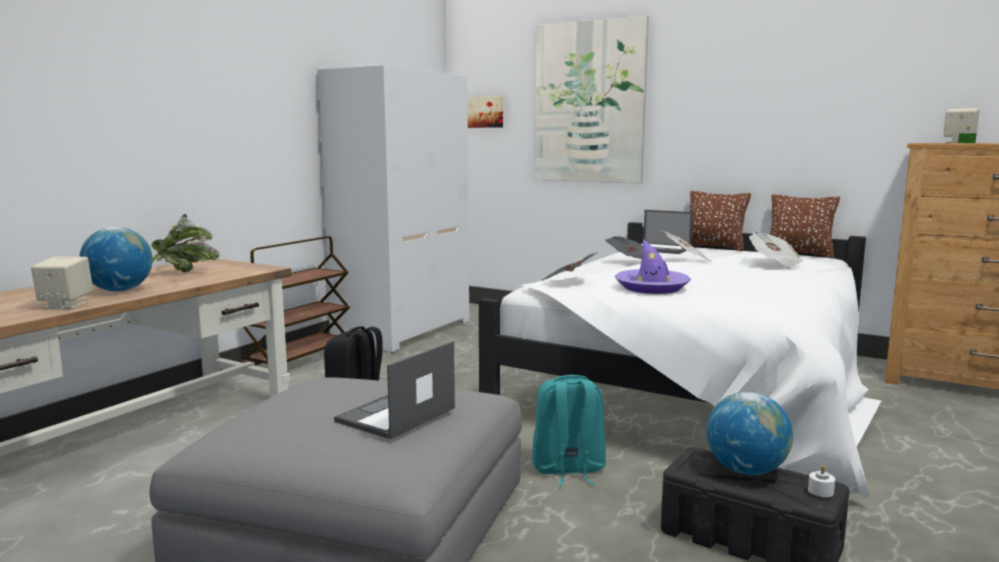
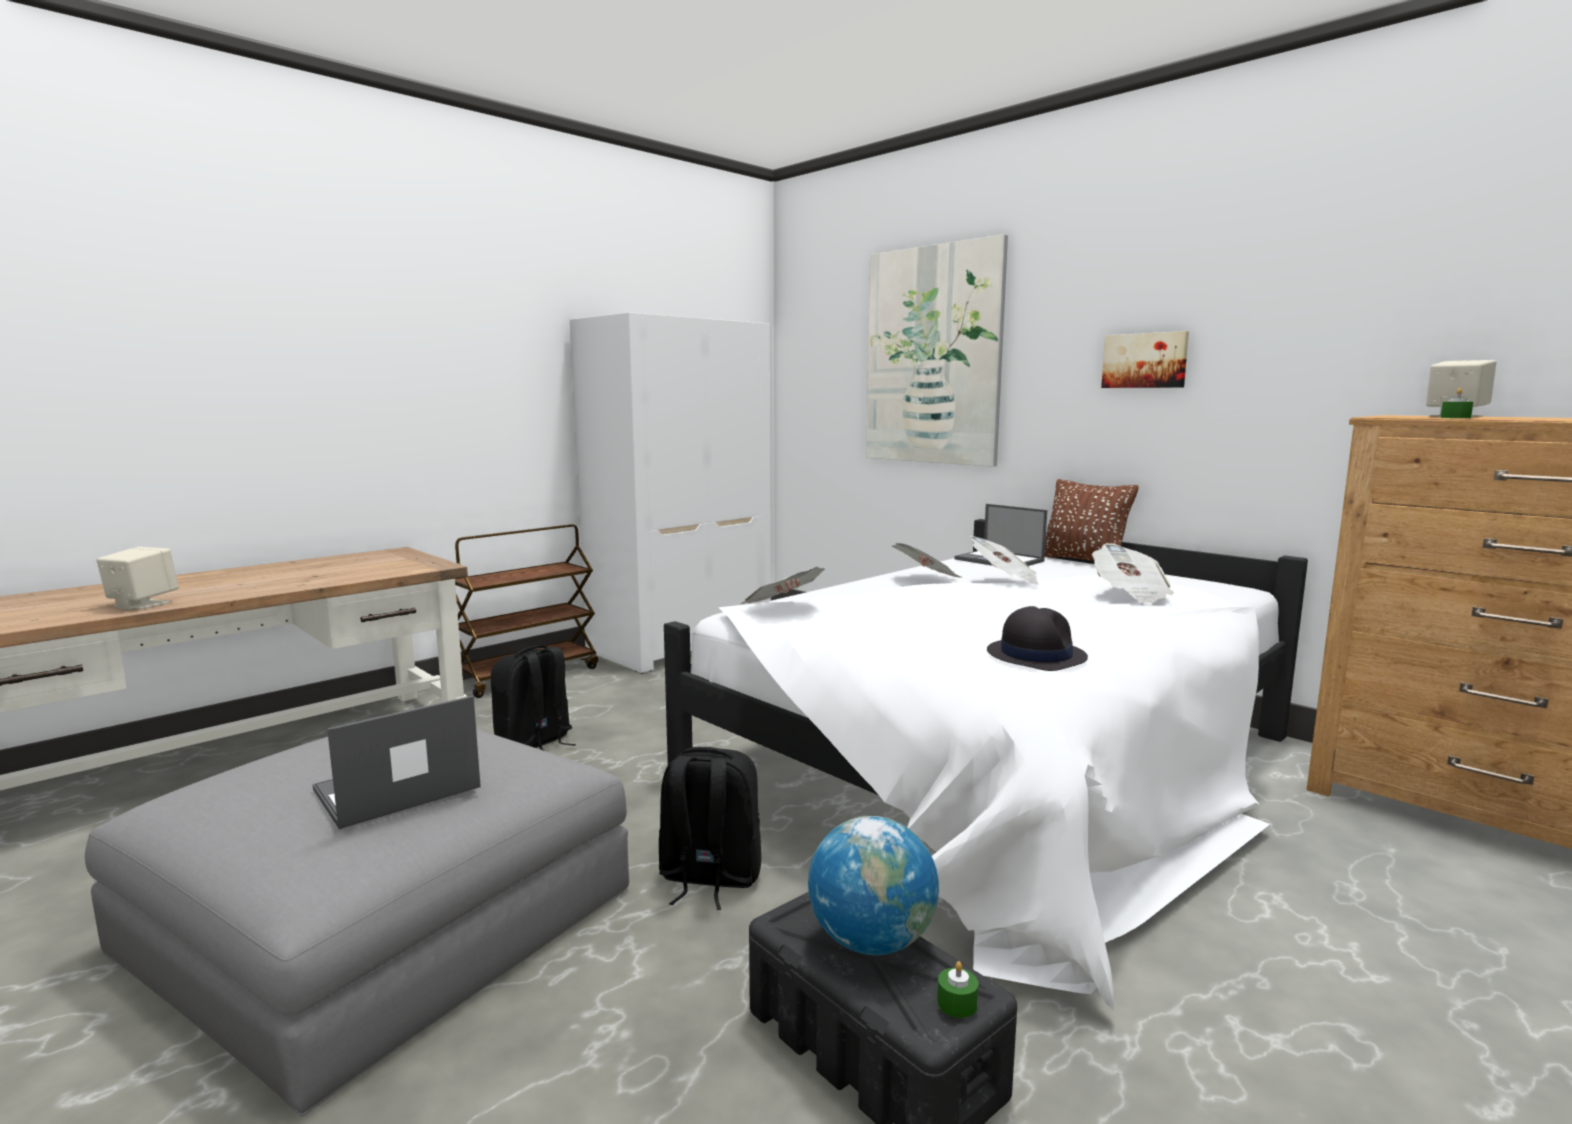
camera: 15 degrees right, 0 degrees up
globe [79,227,153,292] -> none
potted plant [152,214,220,272] -> none
picture [467,96,503,128] -> picture moved to [1101,331,1189,388]
turquoise backpack [532,375,606,486] -> black backpack [659,747,761,910]
purple hat [615,239,691,294] -> none
brown pillow [770,194,840,258] -> none
white candle [808,465,835,497] -> green candle [937,961,979,1018]
none -> black hat [987,606,1088,671]

